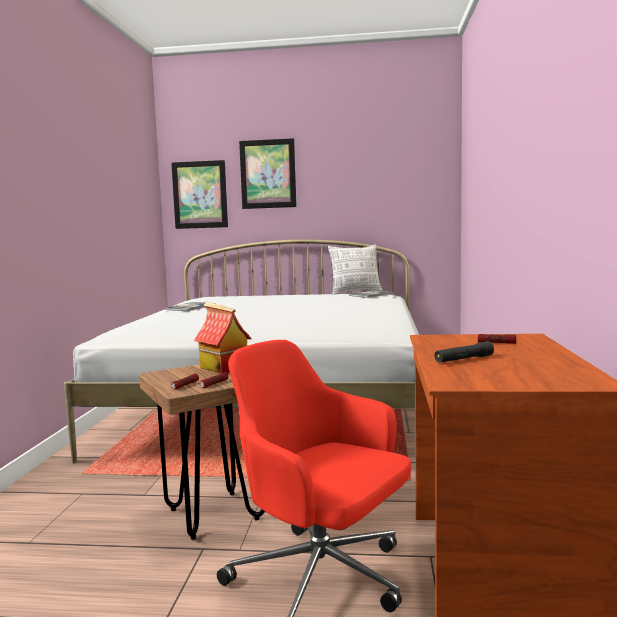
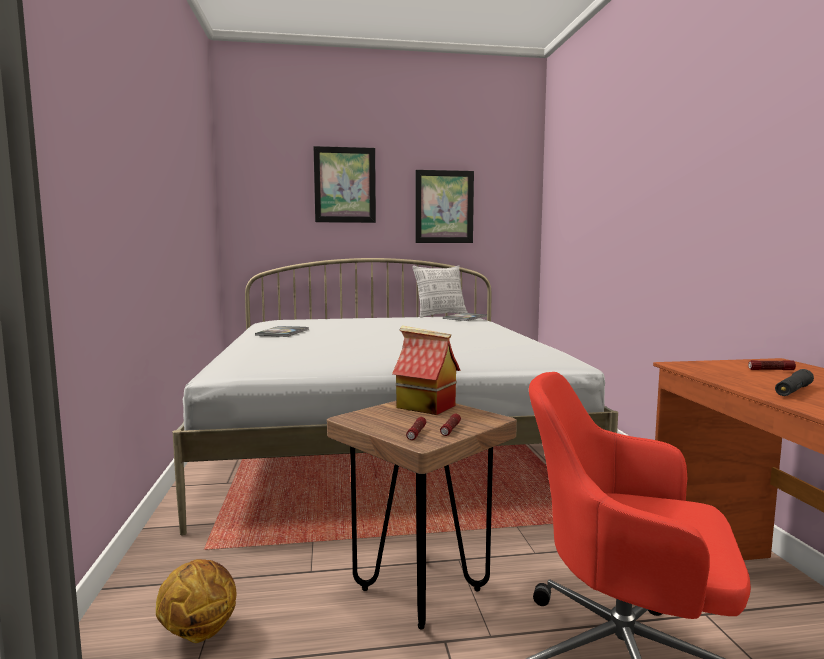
camera: 15 degrees left, 0 degrees up
picture [171,160,228,229] -> picture moved to [416,170,474,243]
none -> basketball [156,559,236,643]

